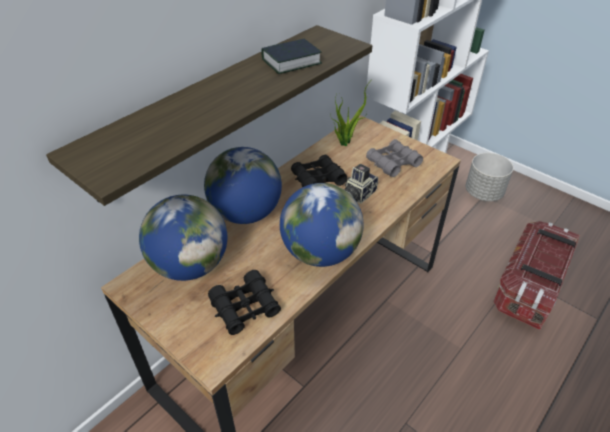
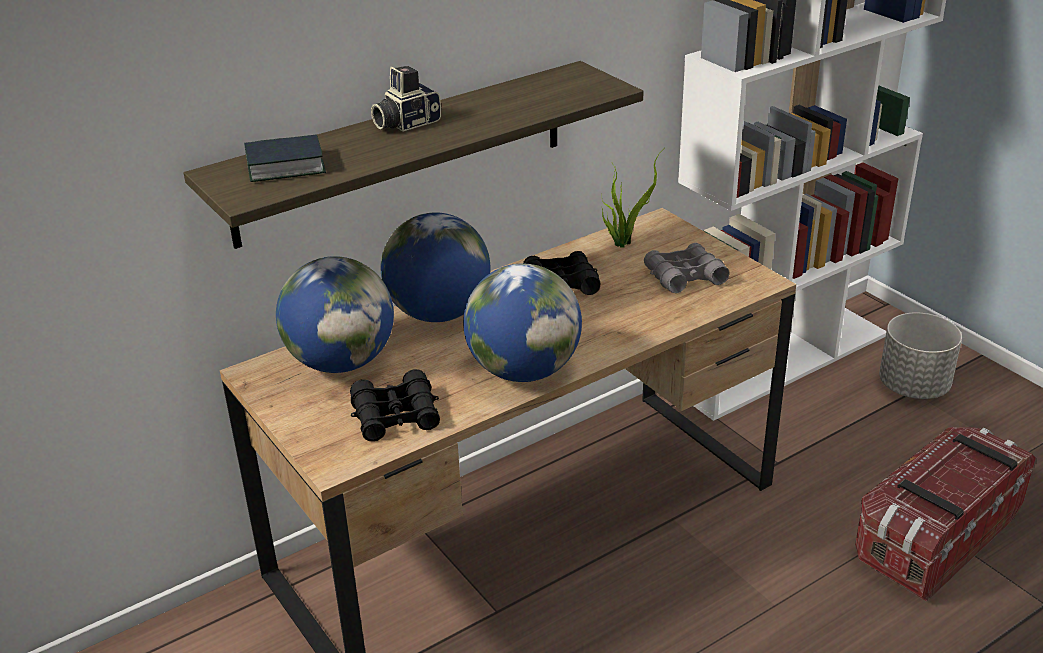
camera: 15 degrees right, 10 degrees down
book [261,39,322,74] -> book moved to [244,134,326,182]
camera [345,164,378,203] -> camera moved to [371,66,441,132]

